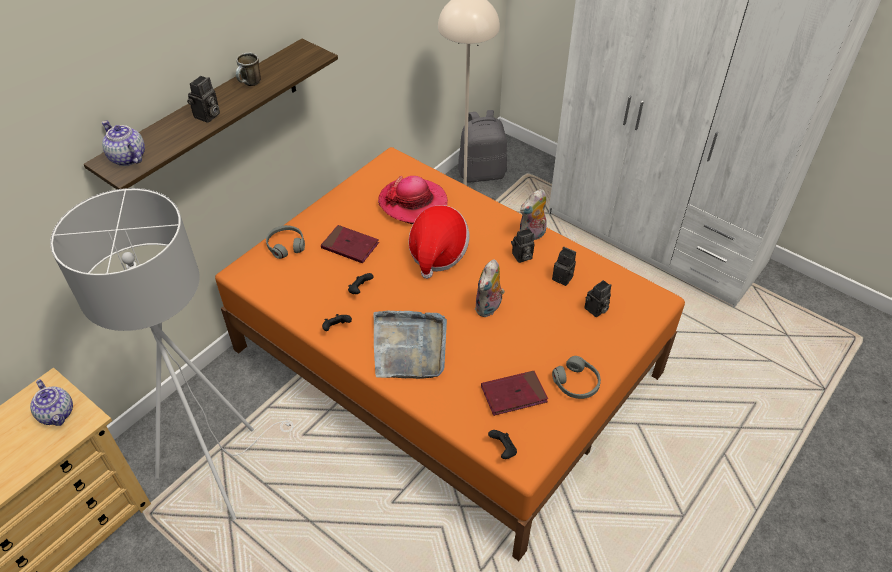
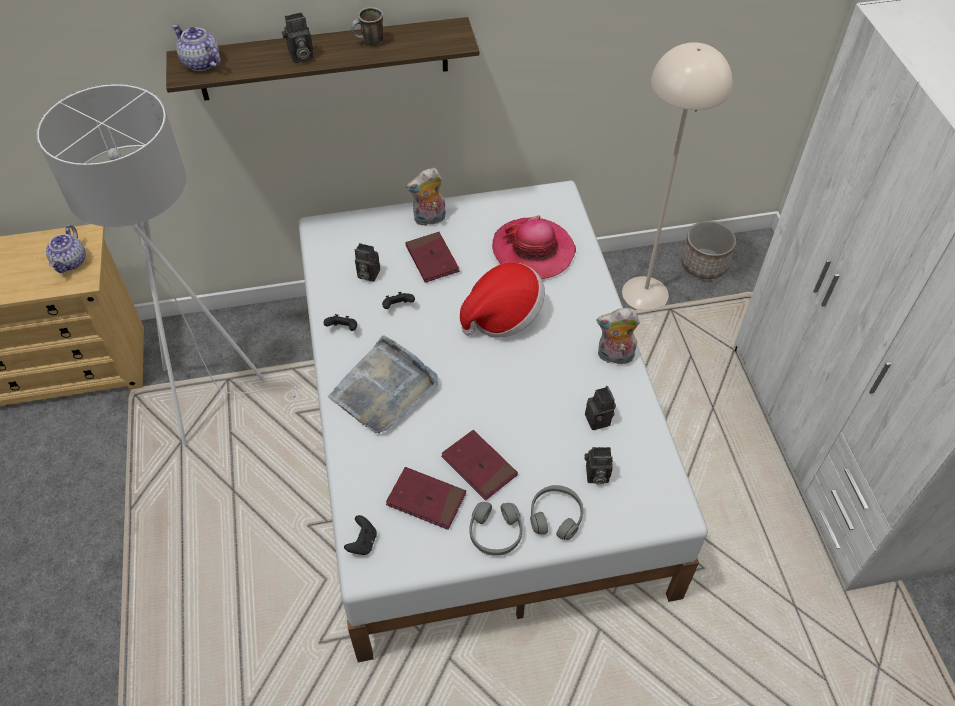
camera: 40 degrees right, 5 degrees up
teapot [102,121,145,166] -> teapot turned 45 degrees counterclockwise [172,24,221,71]
orange bed [215,147,685,561] -> white bed [298,181,708,662]
grey headphones [266,225,305,259] -> grey headphones moved to [530,485,583,540]
grey backpack [458,110,507,183] -> planter [681,221,736,279]
plush toy [475,260,505,317] -> plush toy moved to [406,168,446,226]
camera [511,228,534,263] -> camera moved to [355,243,380,282]
none -> red book [441,430,518,501]

